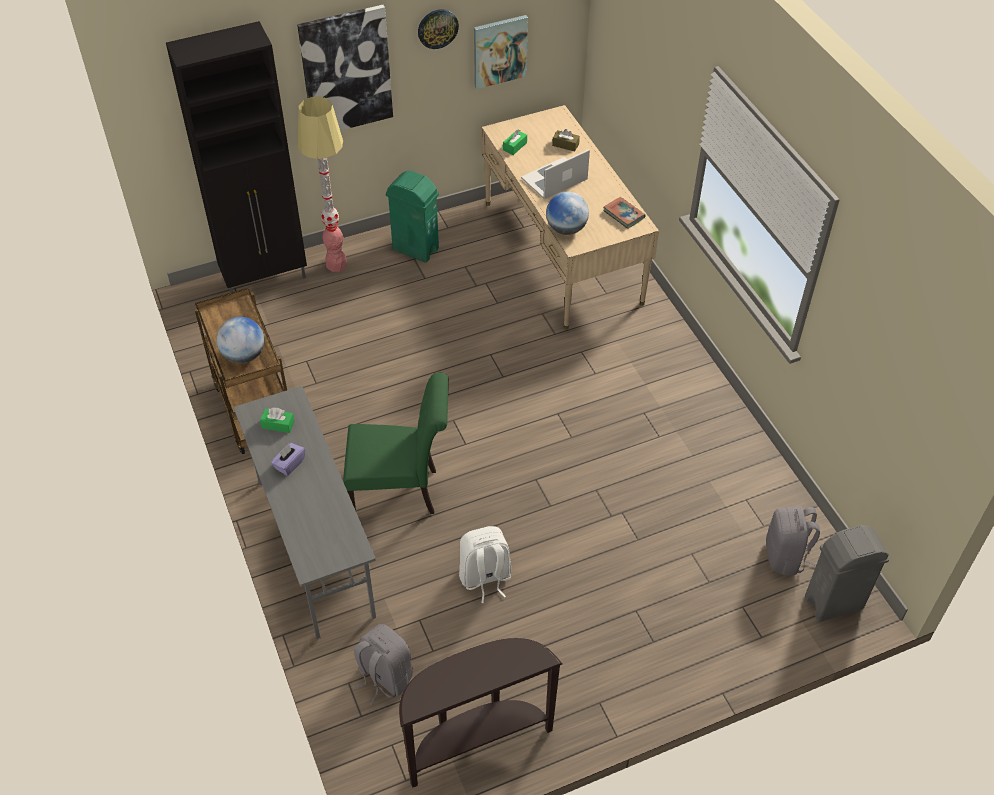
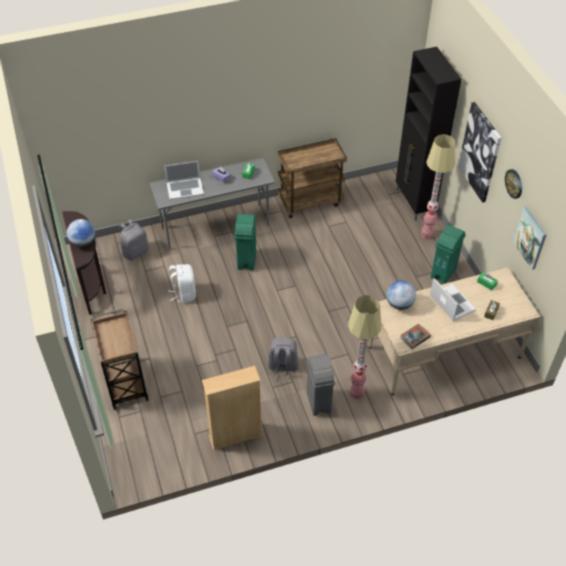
camera: 95 degrees right, 0 degrees up
globe [216,317,264,364] -> globe moved to [67,219,95,247]
green chair [343,373,449,514] -> green trash can [234,214,256,271]
grey backpack [766,506,820,575] -> grey backpack moved to [268,337,298,381]
grey trash can [805,525,890,622] -> grey trash can moved to [306,354,335,416]
none -> brown cart [91,309,149,410]
none -> laptop [164,161,204,200]
none -> beige bookcase [202,366,263,450]
none -> floor lamp [348,295,382,399]

